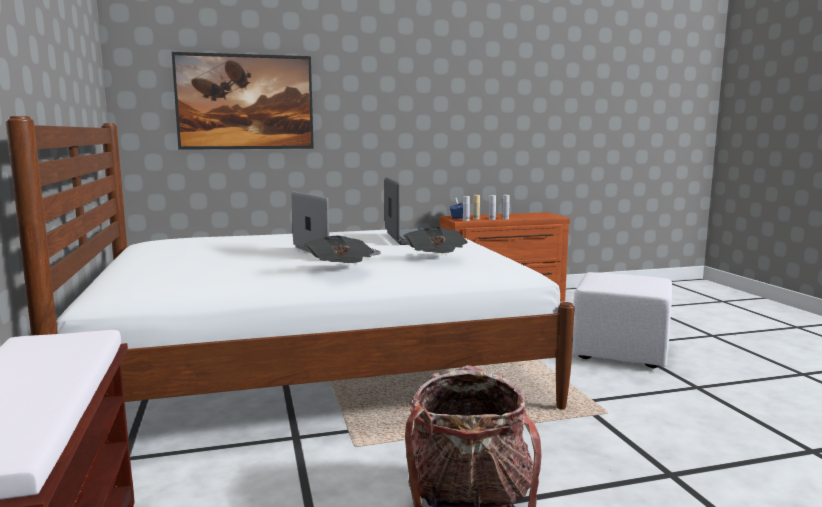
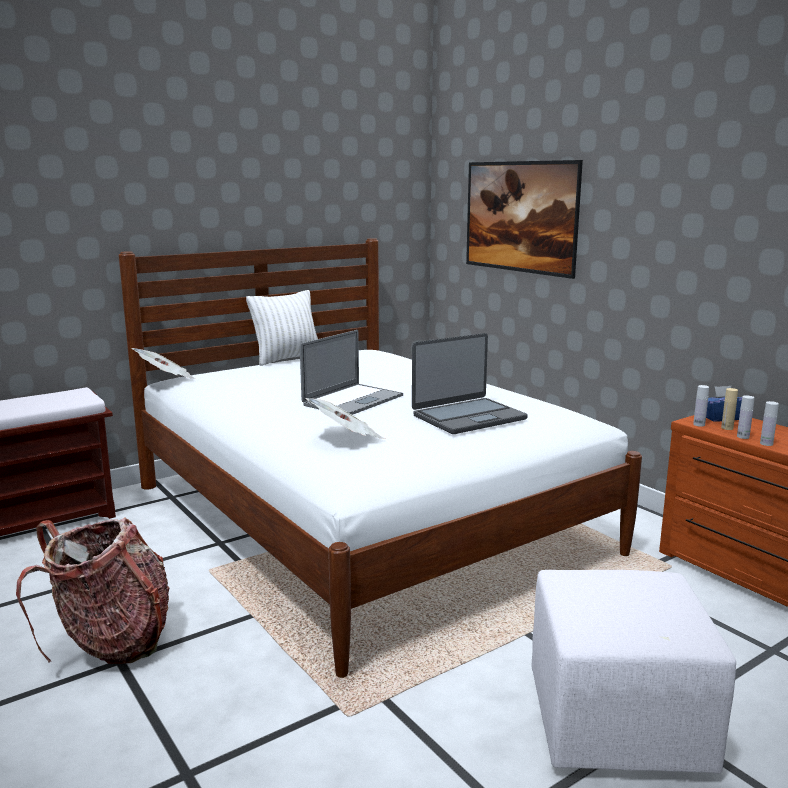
camera: 70 degrees right, 5 degrees up
newspaper [303,236,374,263] -> newspaper moved to [132,348,195,379]
none -> white pillow [246,290,318,366]

